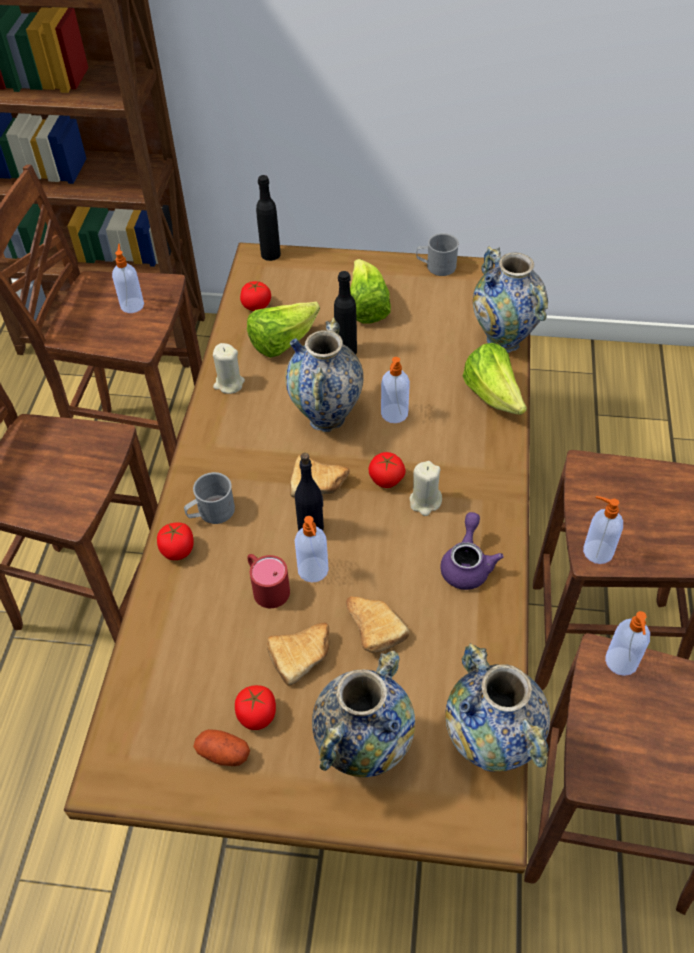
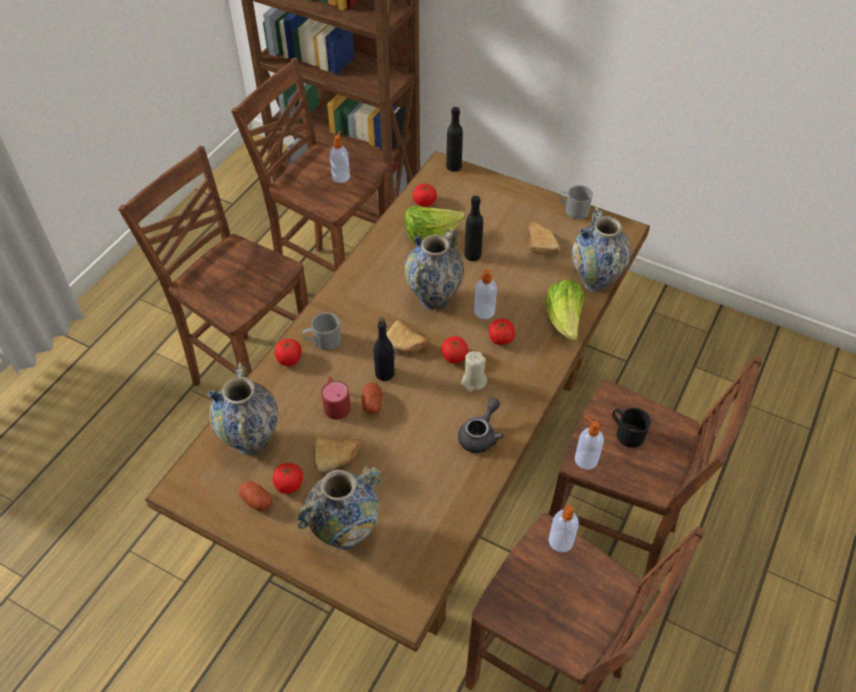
camera: 20 degrees right, 0 degrees up
beige candle [213,343,245,394] -> none
soap dispenser [295,516,329,582] -> potato [361,383,382,414]
bread [346,596,409,653] -> bread moved to [528,222,560,255]
lettuce [350,259,391,324] -> none
purple teapot [440,512,504,590] -> grey teapot [458,398,504,453]
vase [445,643,550,772] -> vase moved to [208,362,278,455]
none -> tomato [489,319,515,345]
none -> black mug [612,408,651,448]

